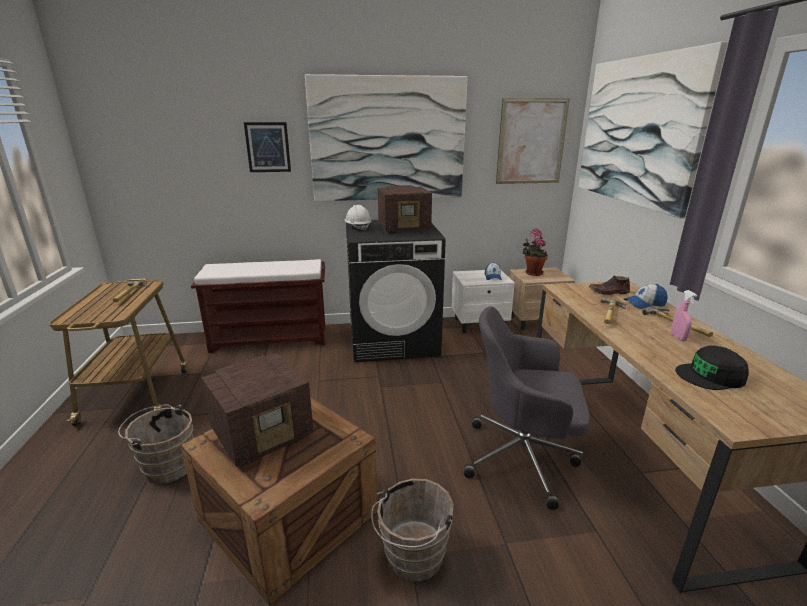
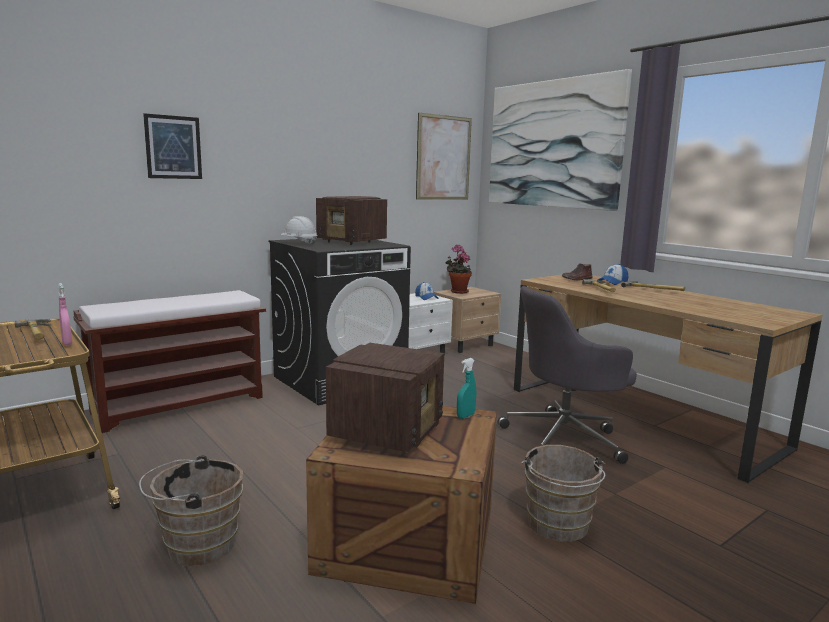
camera: 30 degrees left, 10 degrees down
picture [305,74,468,201] -> none
radio [378,185,432,233] -> radio turned 75 degrees clockwise [316,196,387,245]
pink spray bottle [671,290,697,341] -> pink spray bottle moved to [58,283,72,345]
black cap [675,345,749,390] -> none
none -> turquoise spray bottle [457,358,476,419]

